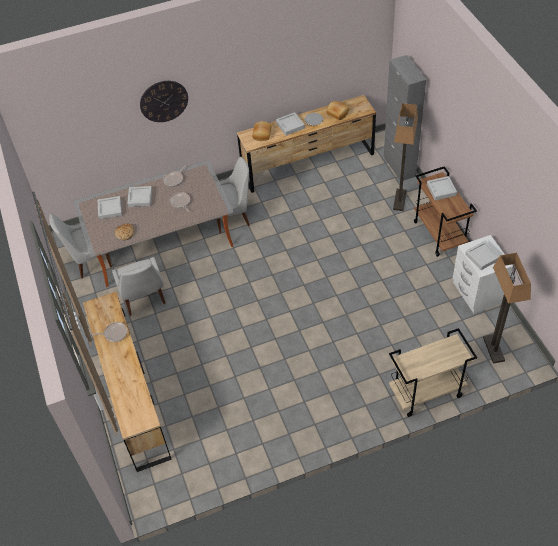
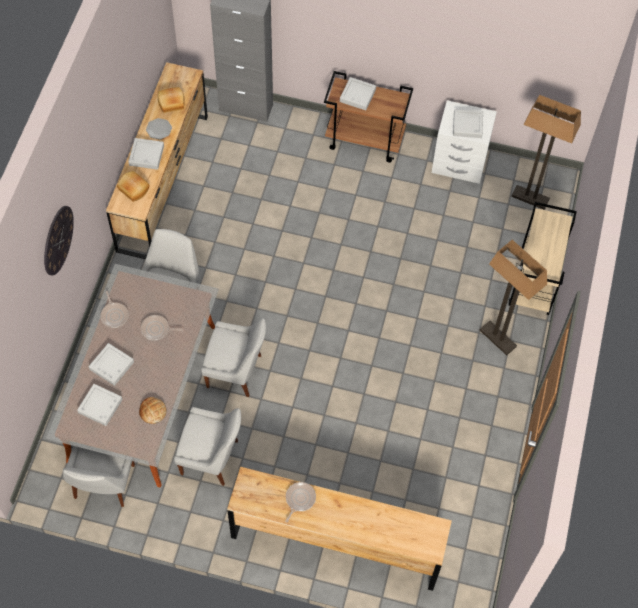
camera: 60 degrees left, 10 degrees up
floor lamp [393,103,418,211] -> floor lamp moved to [480,240,547,355]
none -> white chair [201,318,266,397]

